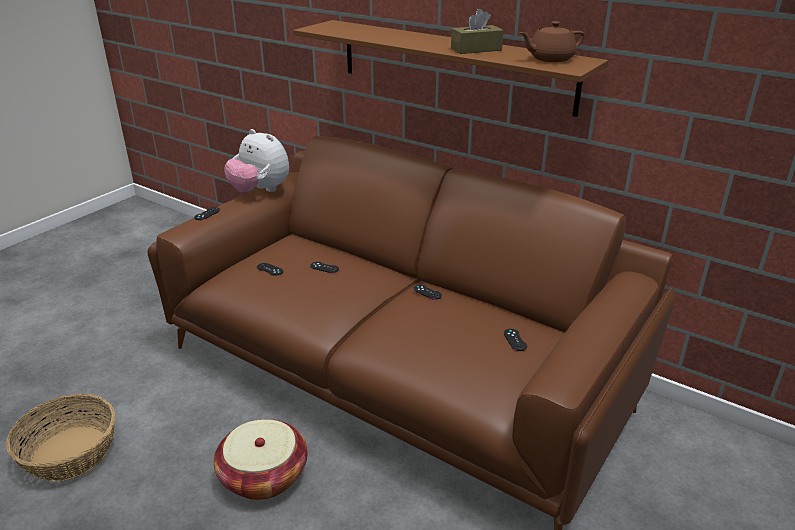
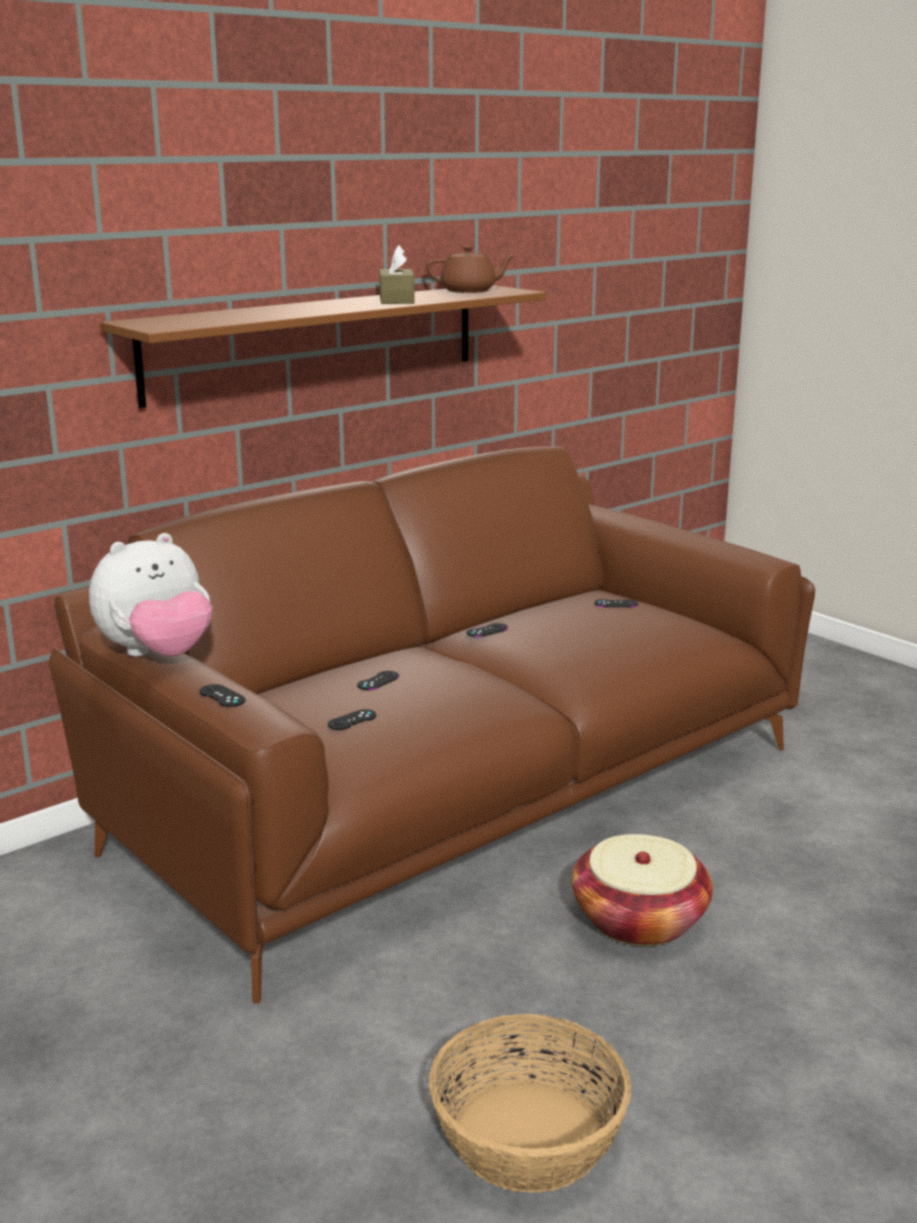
camera: 75 degrees left, 10 degrees down
brown teapot [519,21,585,62] -> brown teapot turned 90 degrees counterclockwise [426,246,516,293]

